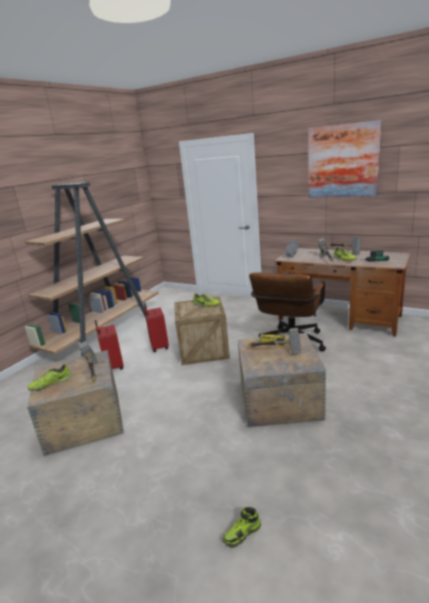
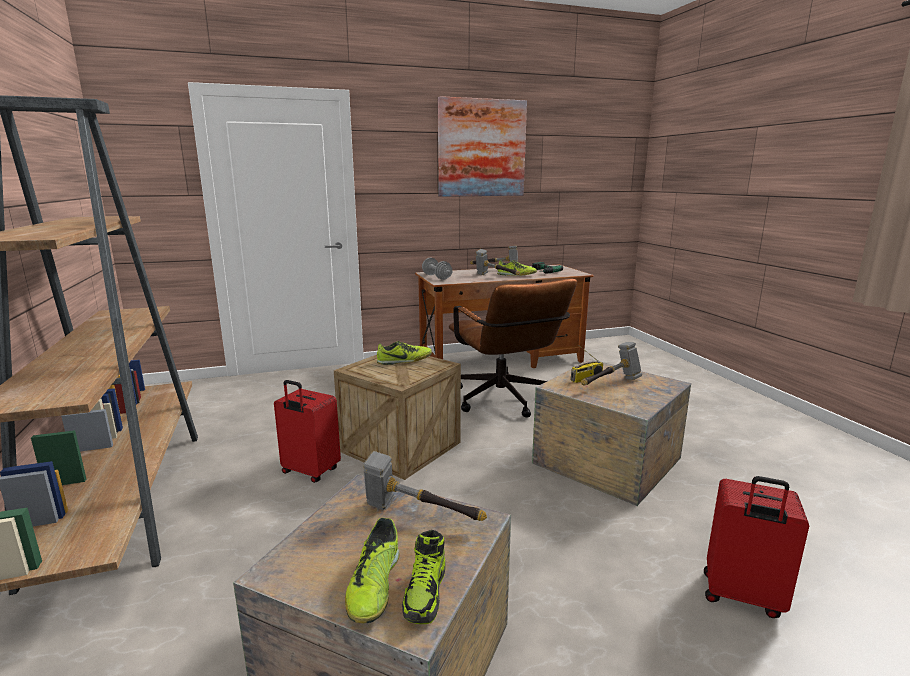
camera: 50 degrees left, 5 degrees down
red suitcase [95,320,124,370] -> red suitcase moved to [704,476,809,618]
shoe [222,507,261,548] -> shoe moved to [402,530,446,624]

